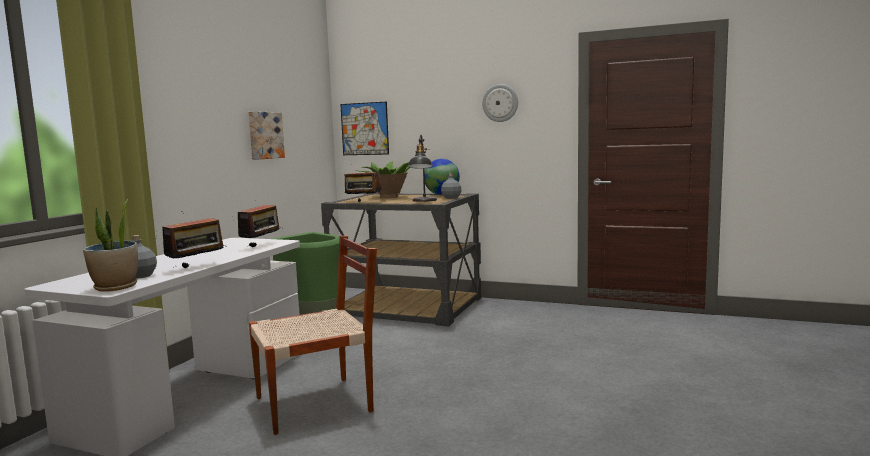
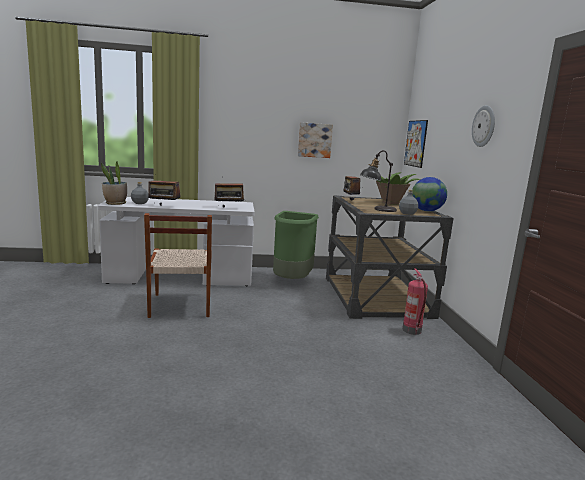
camera: 60 degrees right, 5 degrees up
chair [249,236,377,435] -> chair turned 45 degrees clockwise [144,213,212,318]
none -> fire extinguisher [403,269,428,335]

